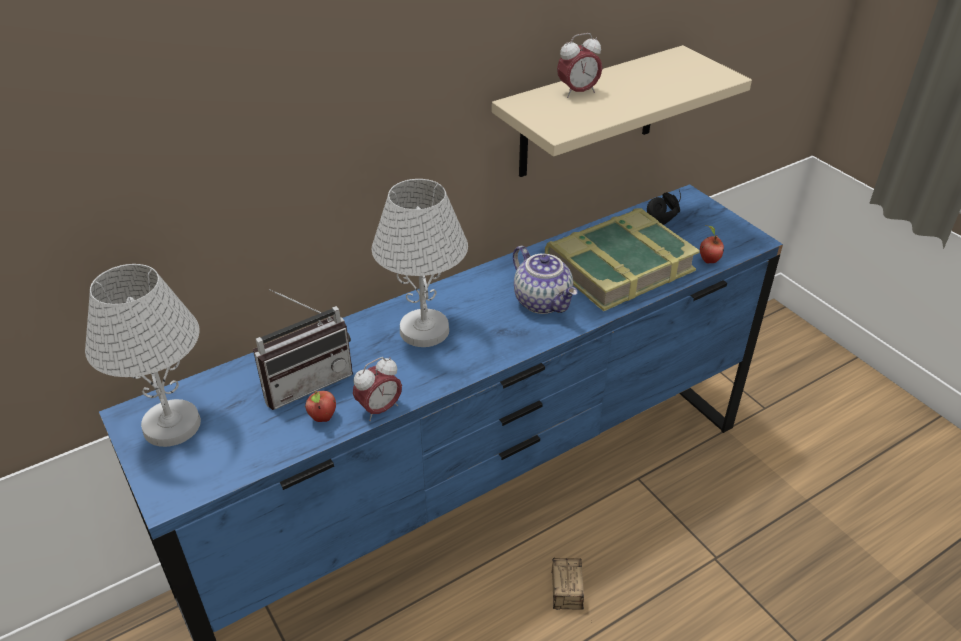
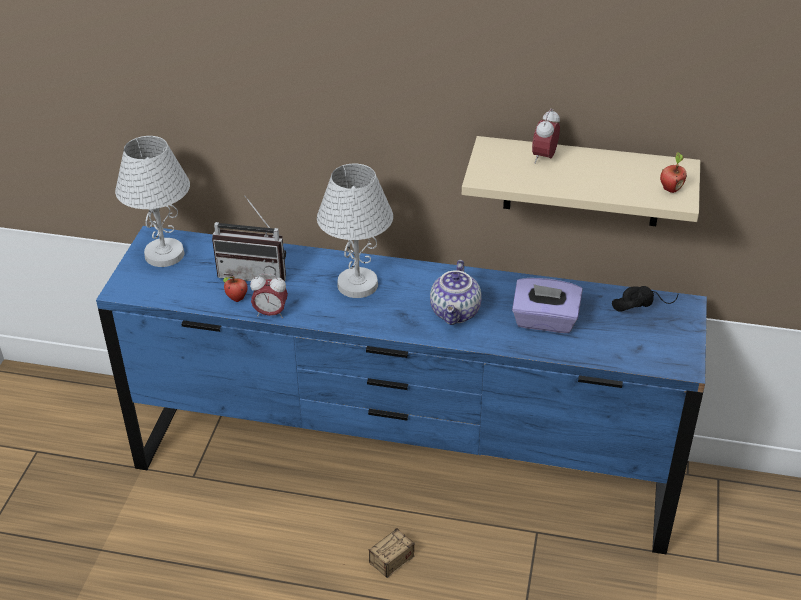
camera: 45 degrees right, 0 degrees up
book [545,208,700,311] -> purple tissue box [512,278,582,333]
alarm clock [557,33,602,98] -> alarm clock turned 90 degrees clockwise [532,108,560,164]
apple [700,225,724,263] -> apple moved to [660,152,687,193]

